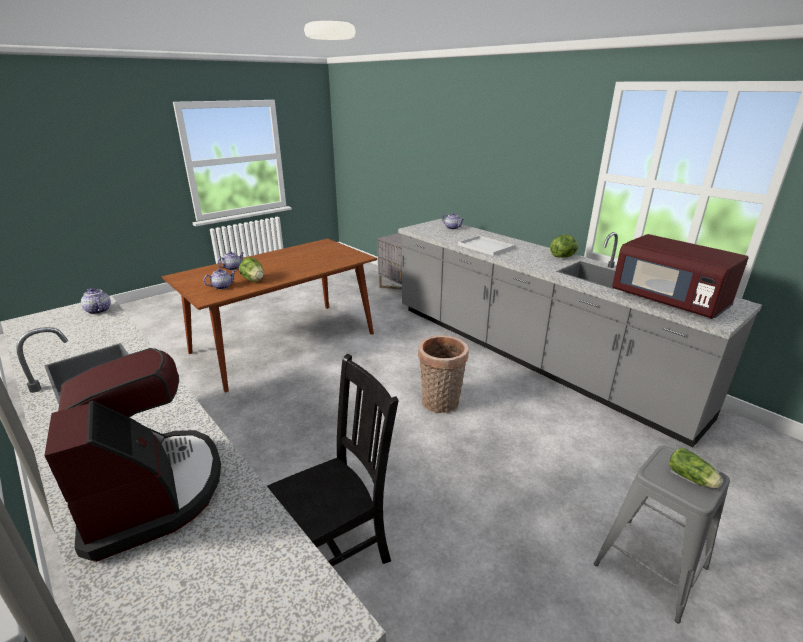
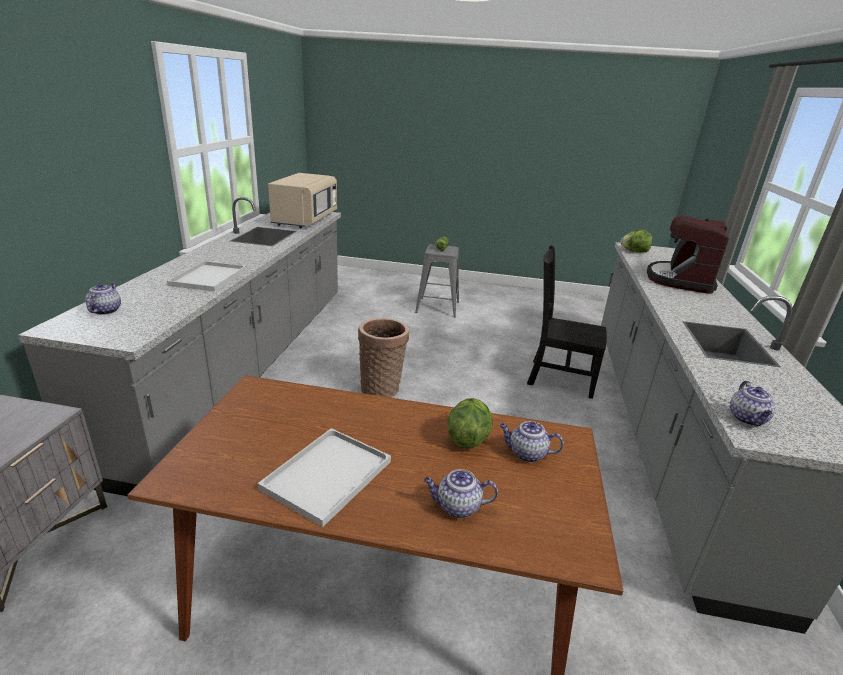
camera: 130 degrees left, 0 degrees up
lettuce [550,235,578,258] -> lettuce moved to [621,230,652,253]
red microwave [612,234,749,319] -> beige microwave [268,173,337,228]
none -> white tray [258,428,391,527]

